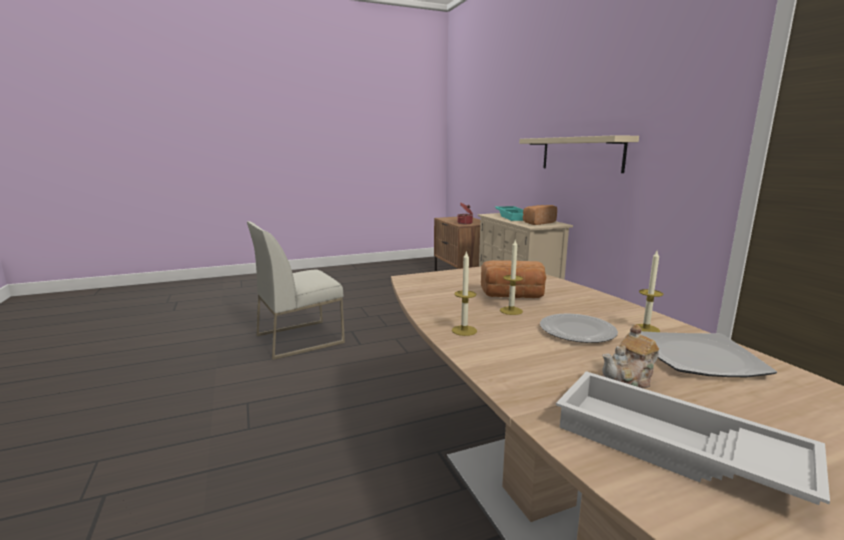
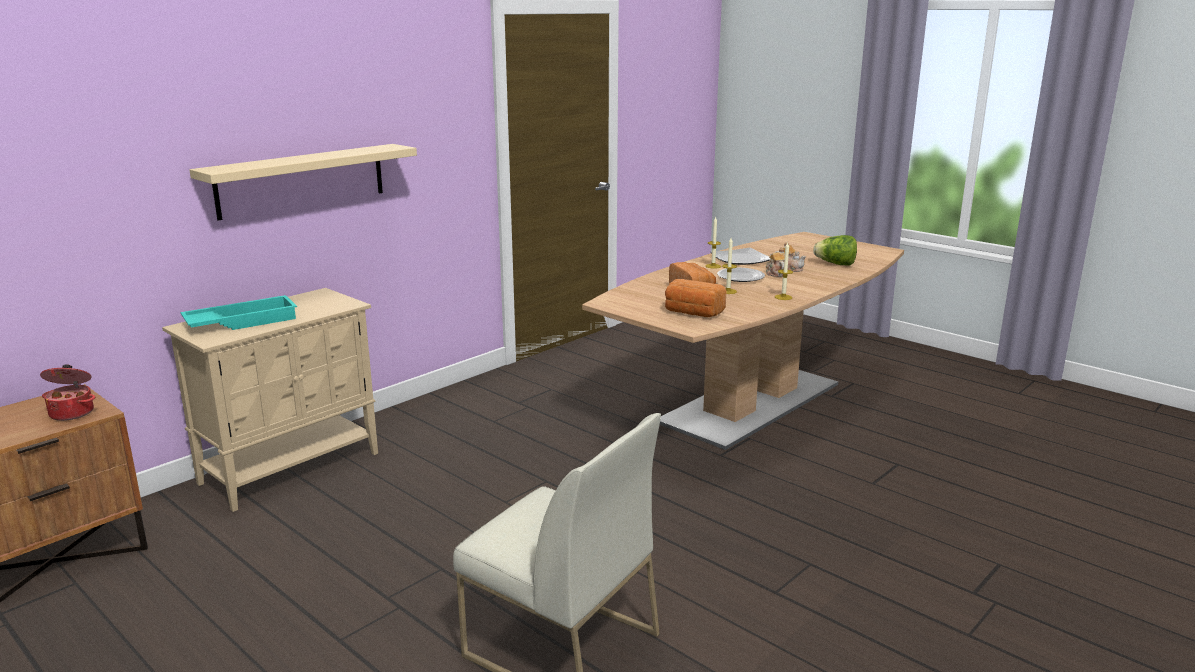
camera: 115 degrees left, 5 degrees up
bread [523,205,557,225] -> bread moved to [665,279,727,317]
white tray [556,371,830,505] -> lettuce [813,235,857,265]
none -> teapot [766,247,785,277]

